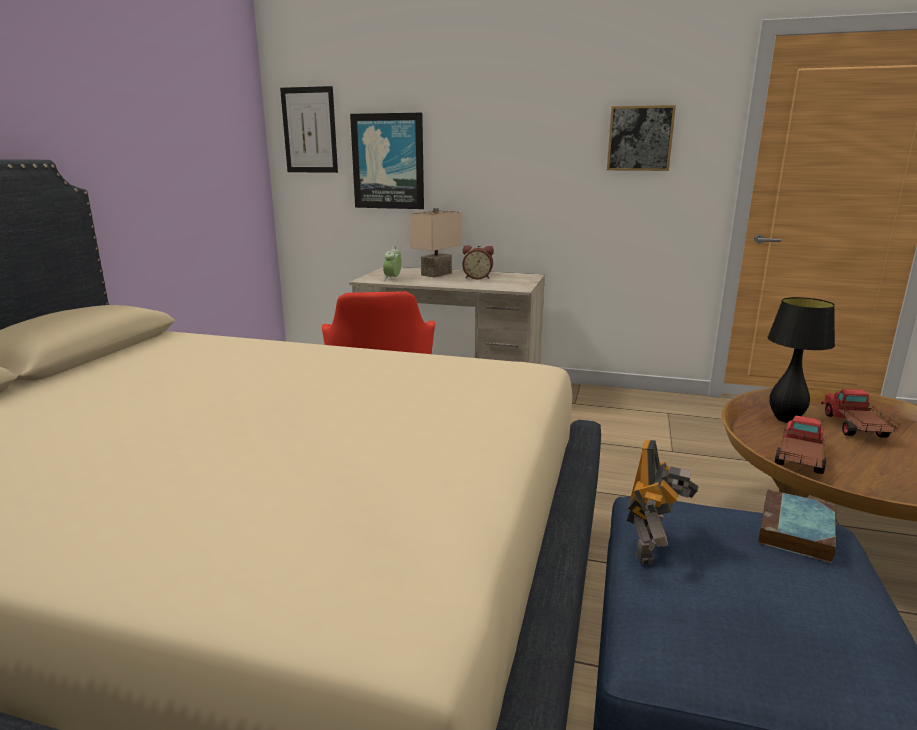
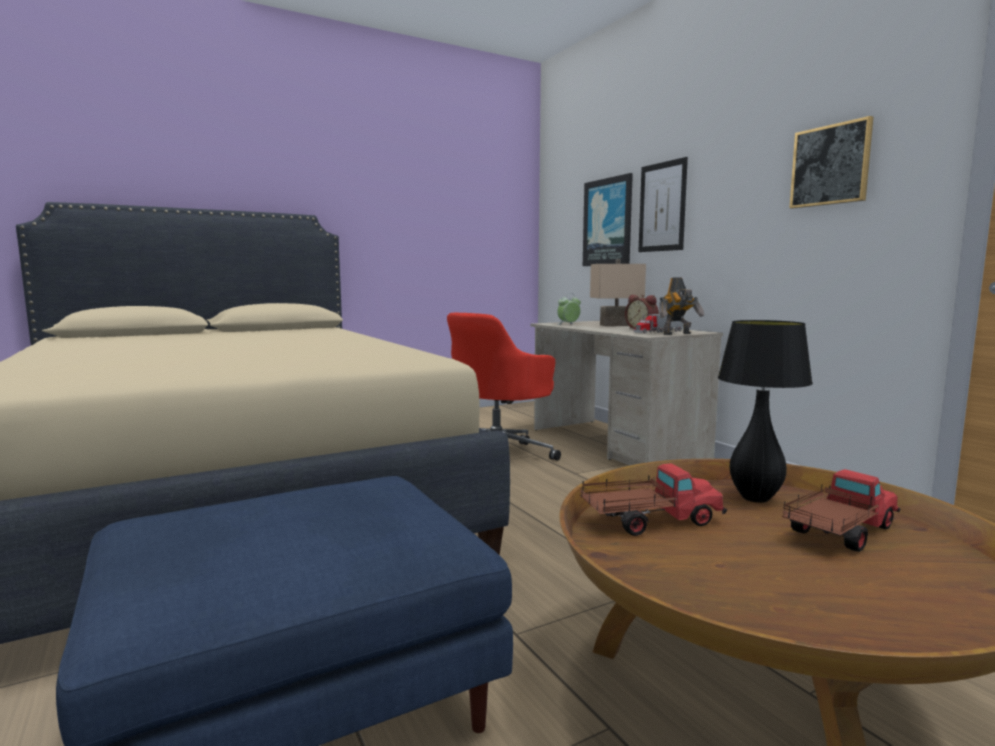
camera: 45 degrees right, 10 degrees down
picture [280,86,338,173] -> picture moved to [638,157,688,252]
toy robot [627,440,699,565] -> toy robot moved to [659,277,704,335]
book [759,489,836,563] -> none
none -> toy truck [634,314,684,334]

